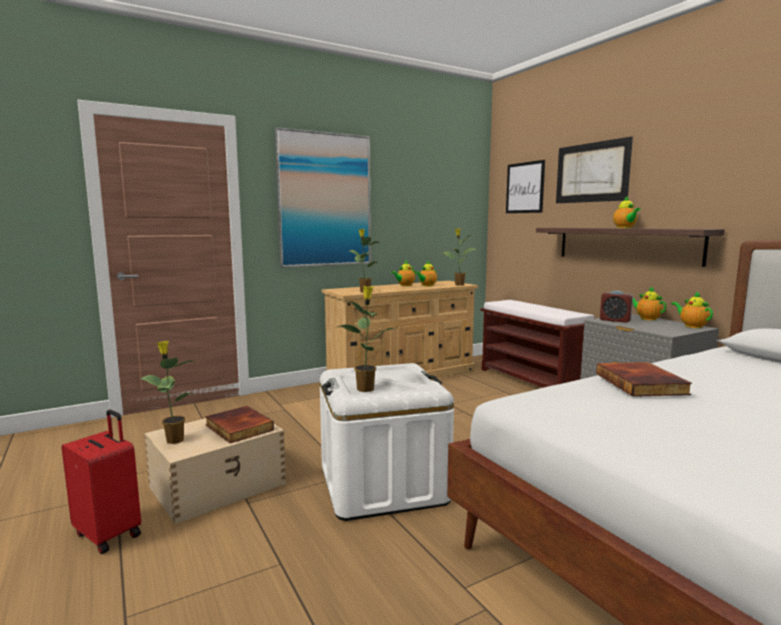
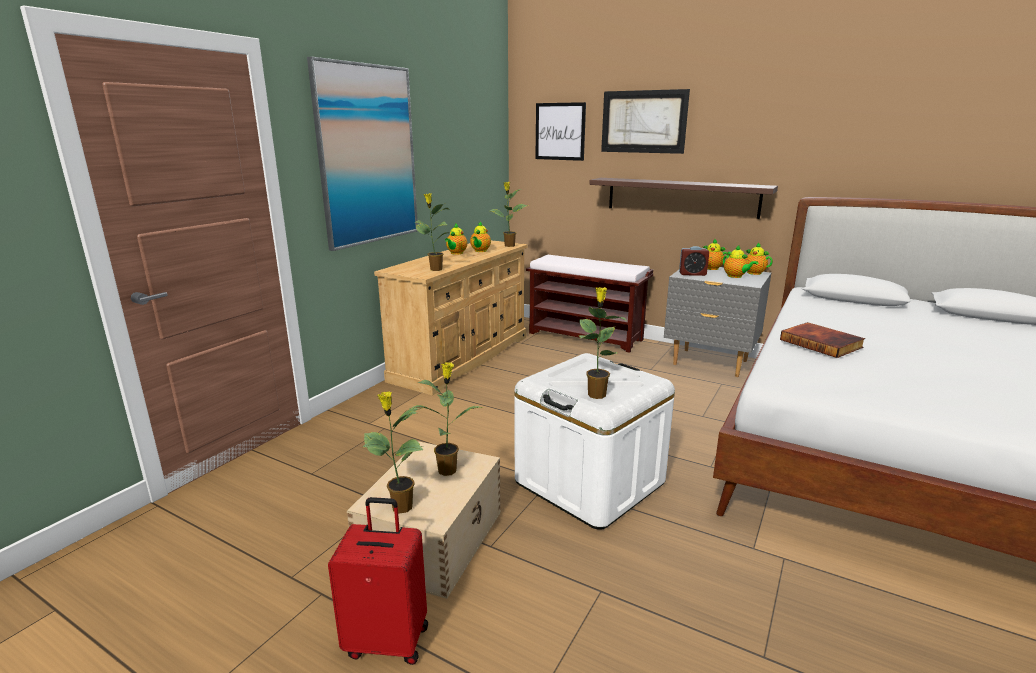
camera: 30 degrees left, 10 degrees up
book [205,406,274,443] -> potted plant [409,362,483,476]
teapot [613,196,641,228] -> teapot moved to [723,245,758,278]

